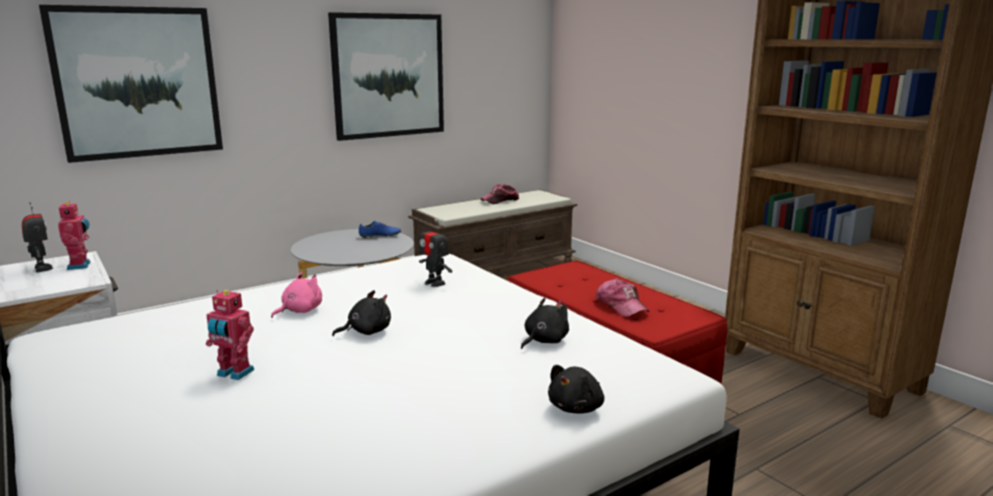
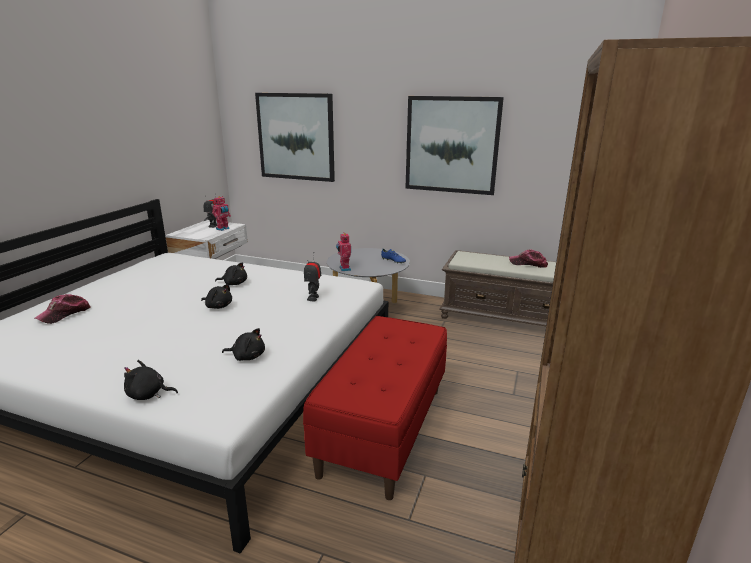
camera: 55 degrees right, 5 degrees up
toy robot [206,290,255,380] -> toy robot moved to [336,233,351,271]
pink plush toy [271,272,322,318] -> black plush toy [215,262,247,285]
cap [596,279,650,317] -> cap moved to [34,294,91,324]

